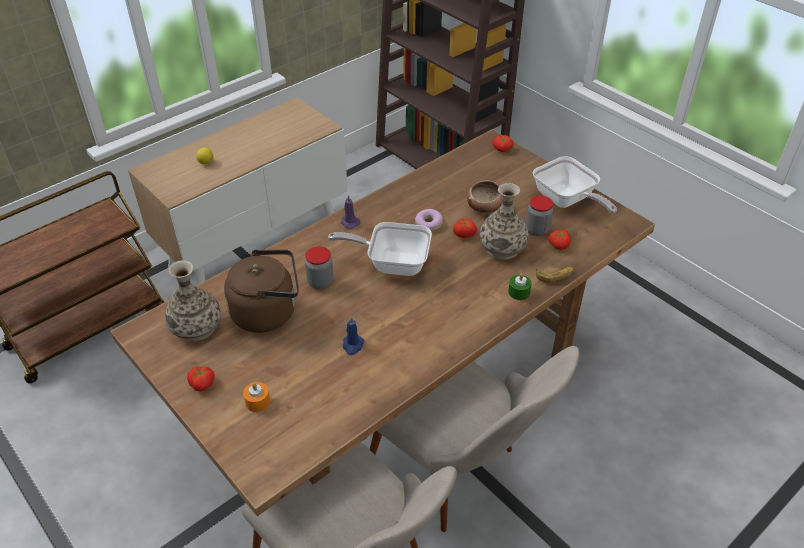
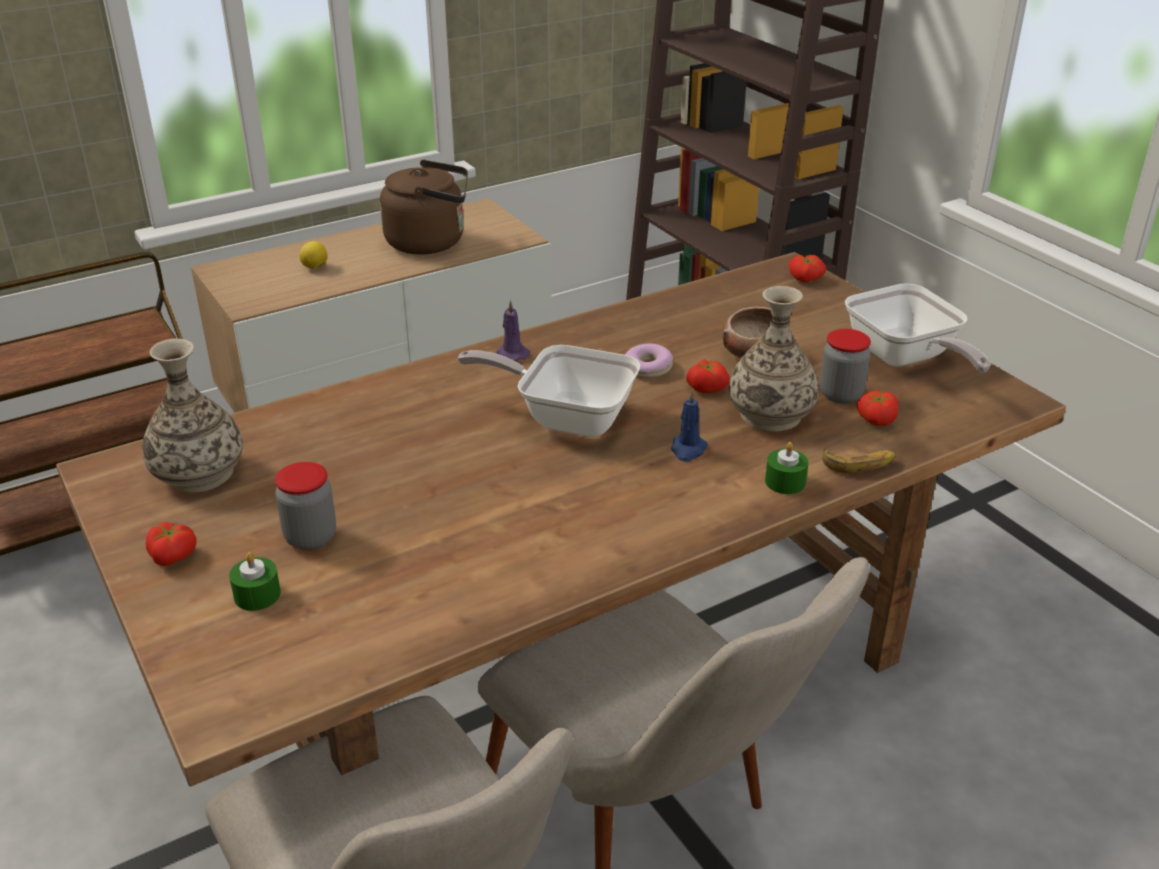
camera: 10 degrees right, 10 degrees down
brown kettle [224,250,299,333] -> brown kettle moved to [380,160,468,255]
orange candle [243,382,270,412] -> green candle [229,552,281,611]
jar [305,246,334,289] -> jar moved to [275,462,336,550]
blue candle [343,317,364,355] -> blue candle moved to [671,390,708,462]

